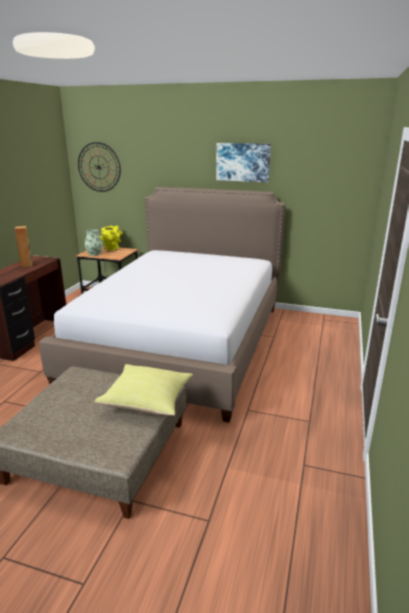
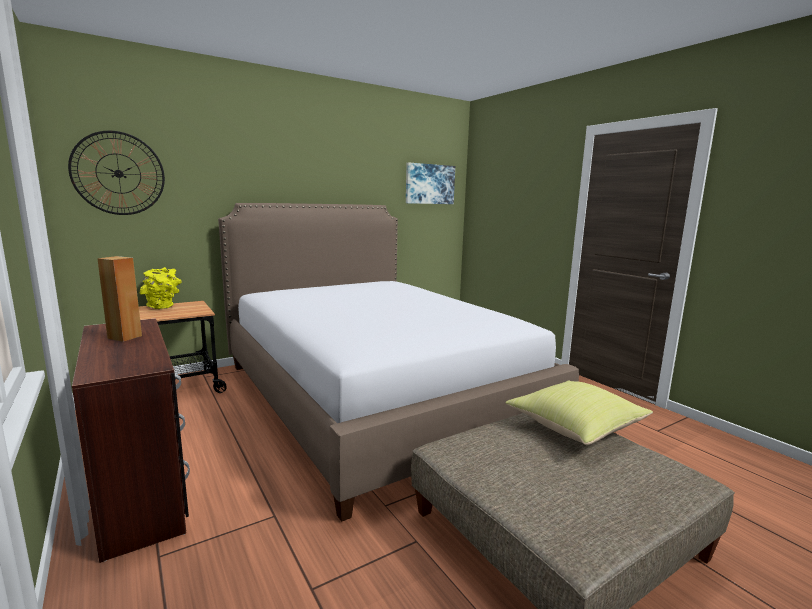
camera: 50 degrees left, 10 degrees down
vase [85,229,103,256] -> none
picture [216,143,271,182] -> picture moved to [406,162,455,204]

